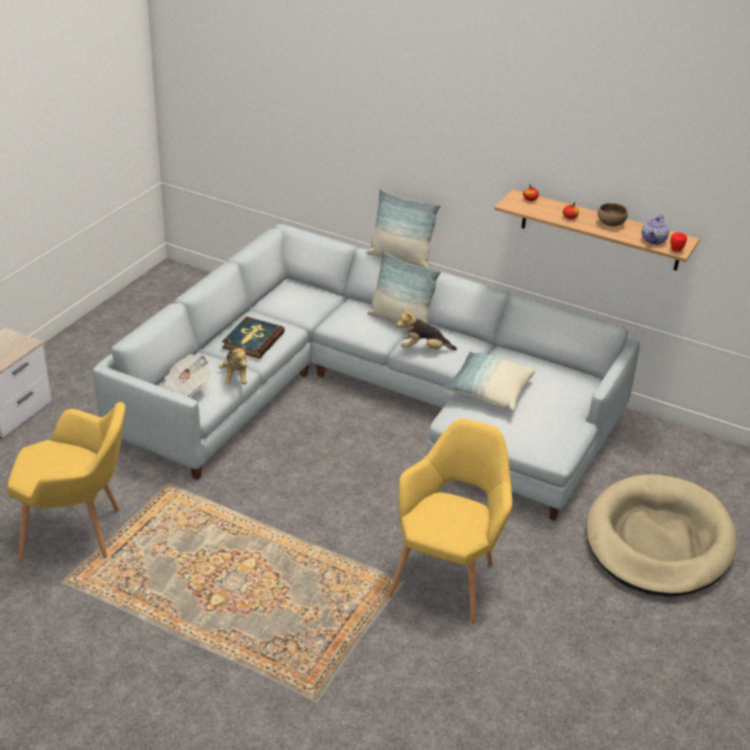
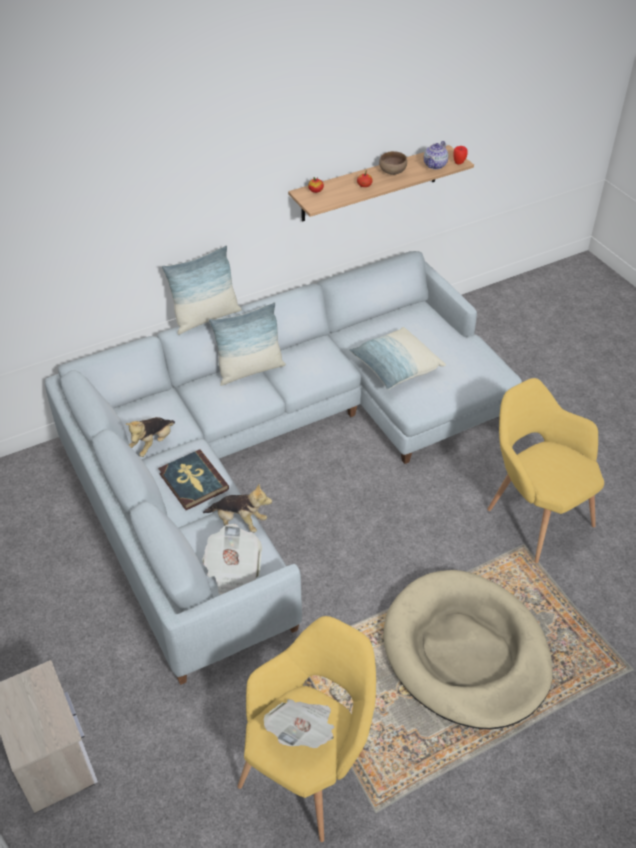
camera: 55 degrees left, 10 degrees up
plush toy [396,309,457,350] -> plush toy moved to [126,417,175,457]
beige dog bed [586,474,737,597] -> beige dog bed moved to [383,570,553,729]
teapot [642,215,669,245] -> teapot turned 60 degrees clockwise [424,141,448,169]
none -> newspaper [264,699,334,748]

